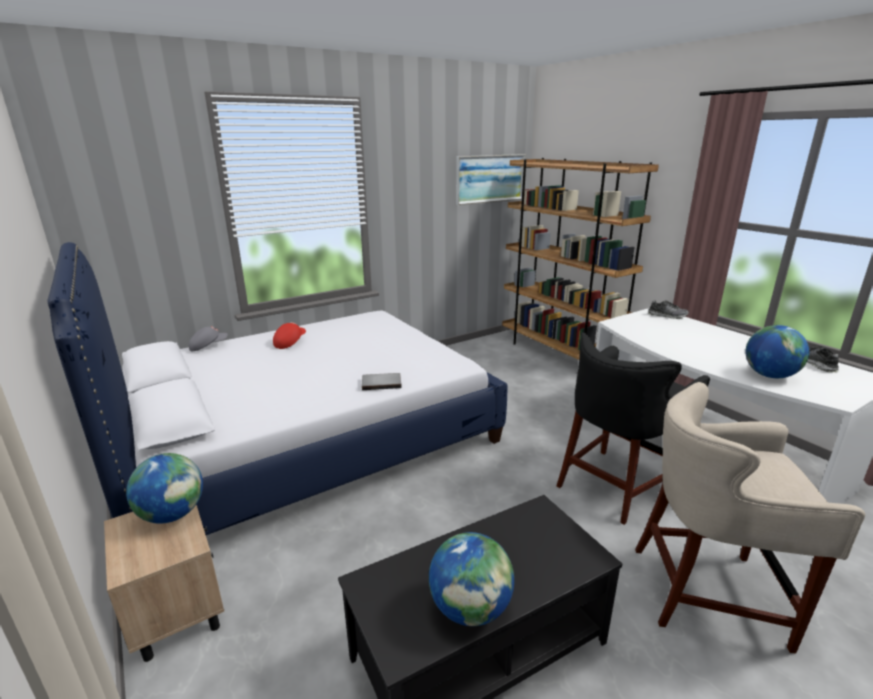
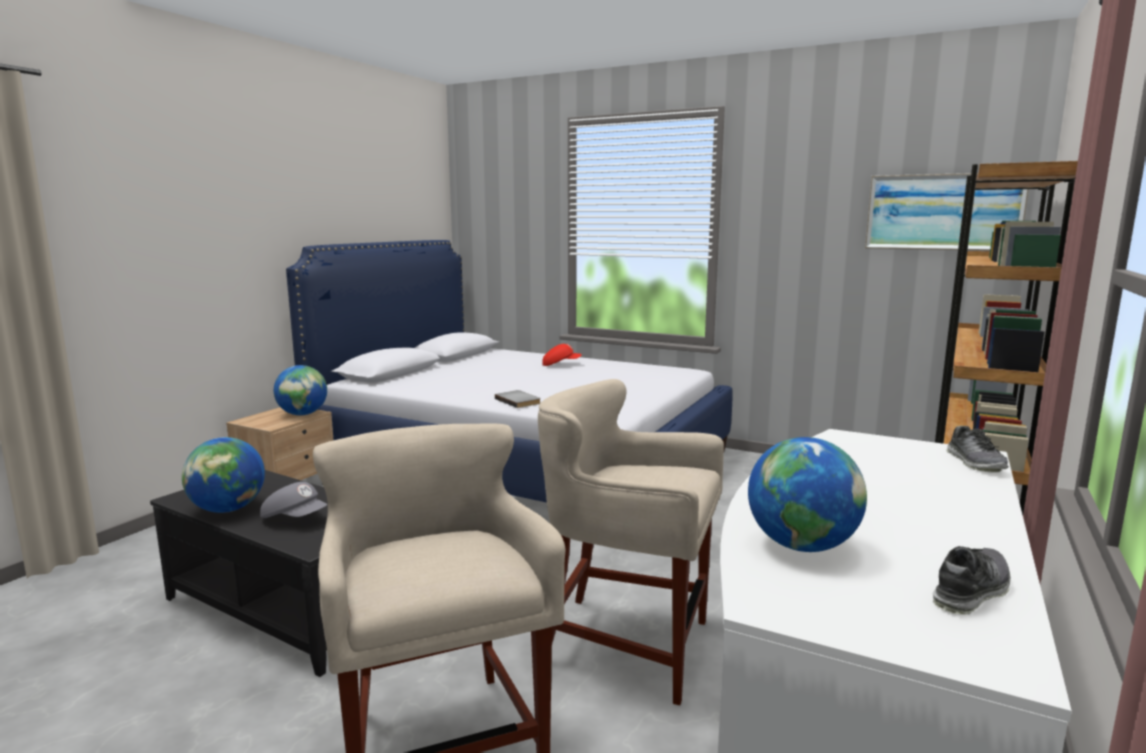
camera: 60 degrees right, 10 degrees down
grey cap [189,326,228,351] -> grey cap moved to [260,482,328,518]
black stool [556,332,710,525] -> beige stool [538,379,724,705]

